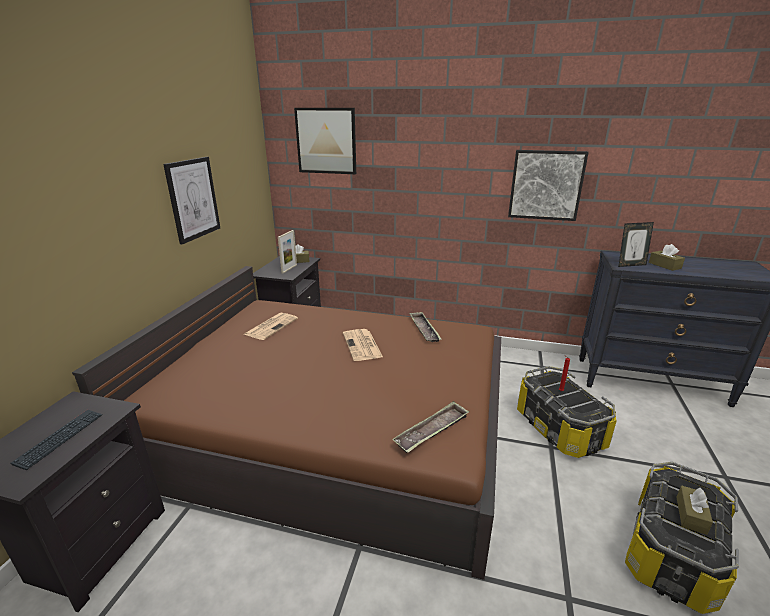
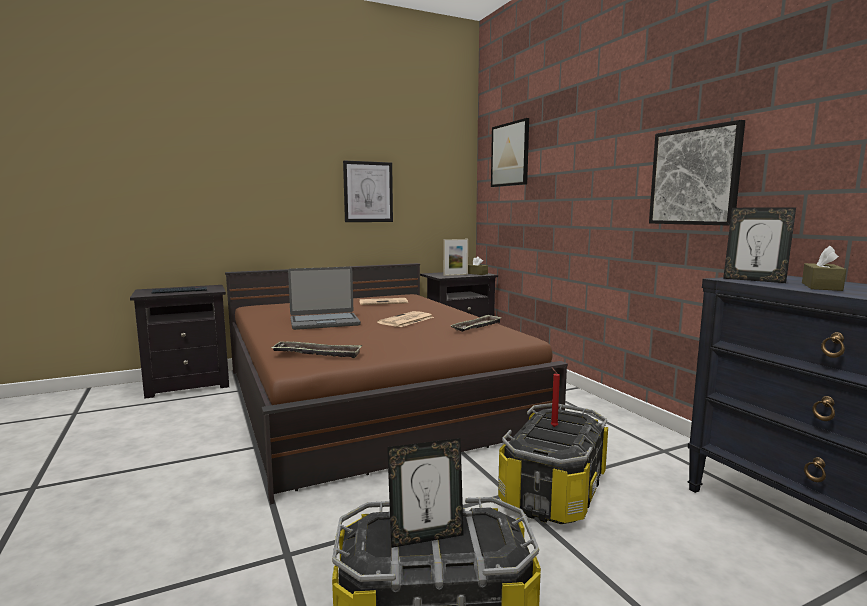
camera: 50 degrees right, 15 degrees down
brown tissue box [677,485,713,535] -> picture frame [387,438,464,548]
none -> laptop [288,267,361,330]

